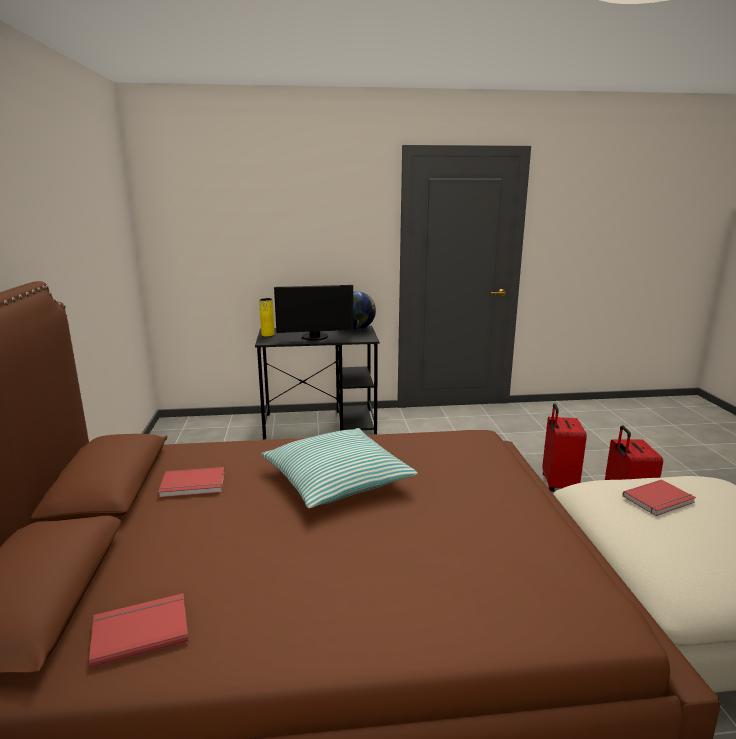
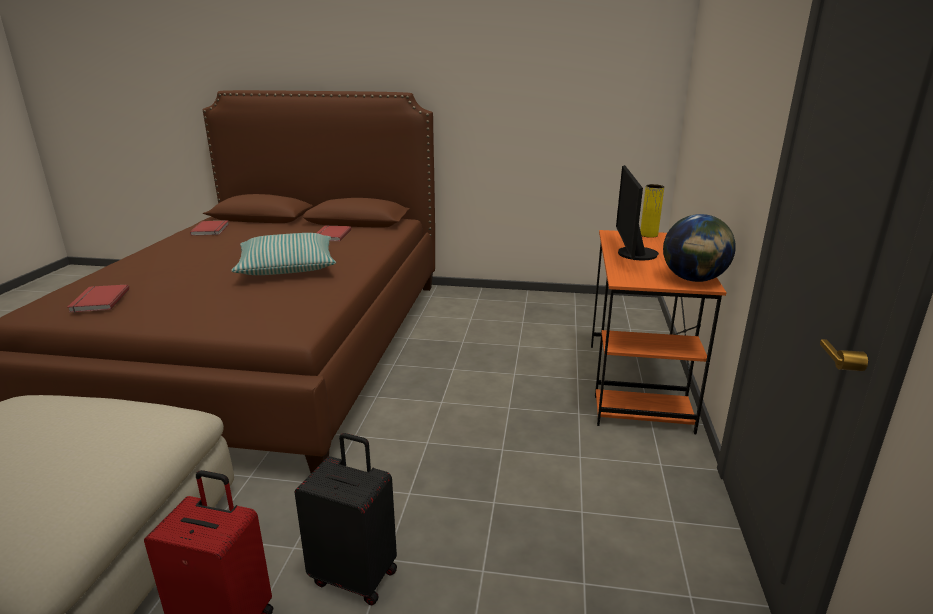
camera: 105 degrees right, 5 degrees up
black desk [255,326,380,439] -> orange desk [591,230,726,435]
red suitcase [542,403,587,492] -> black suitcase [294,433,397,605]
red book [623,479,696,516] -> red book moved to [67,284,129,313]

